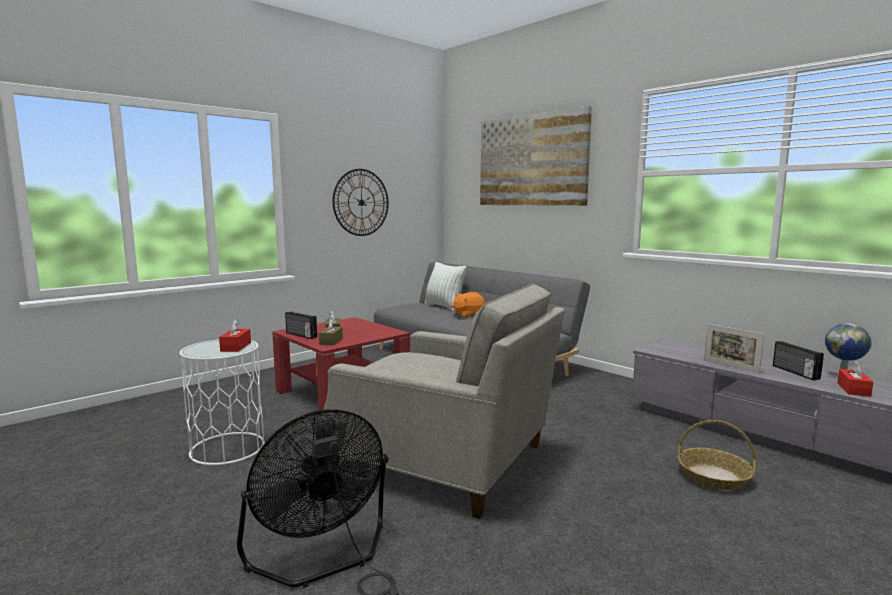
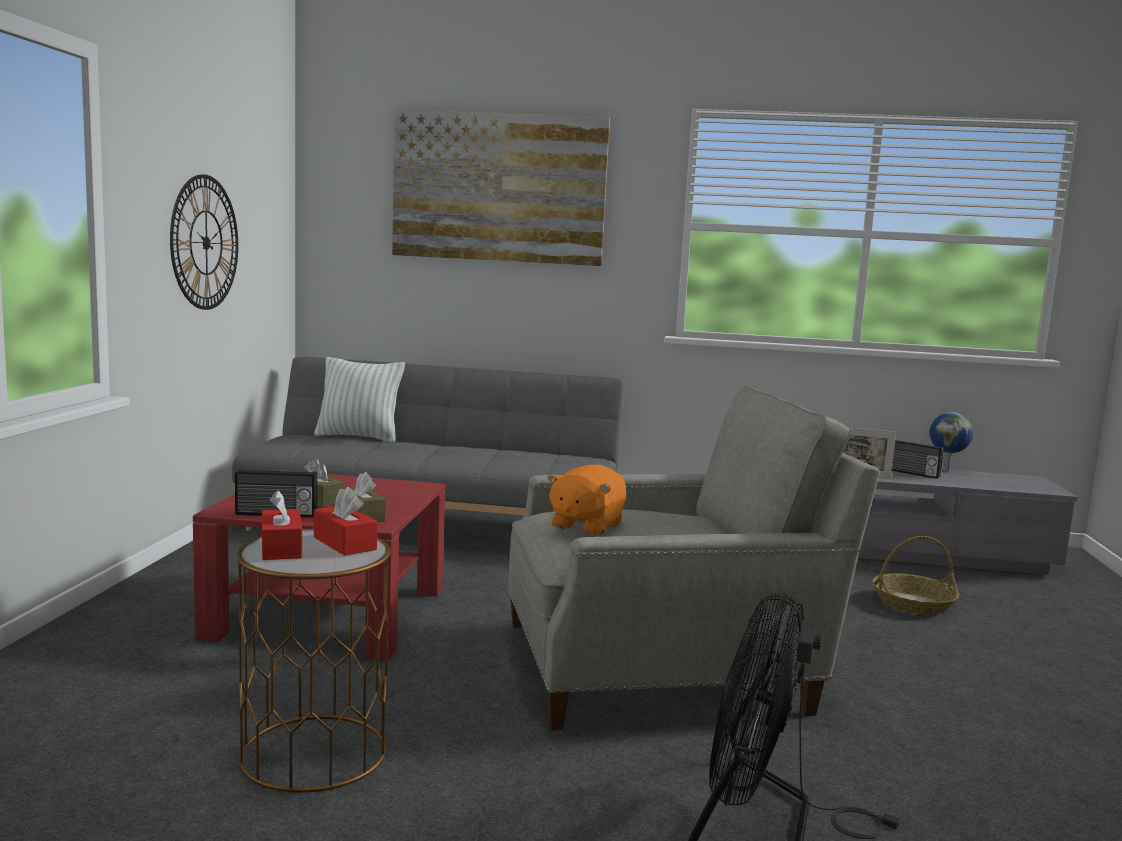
camera: 40 degrees left, 0 degrees up
white side table [179,339,265,465] -> brown side table [237,529,391,793]
orange plush toy [452,292,485,318] -> orange plush toy moved to [547,465,626,536]
red tissue box [837,360,873,397] -> red tissue box moved to [262,490,302,560]

